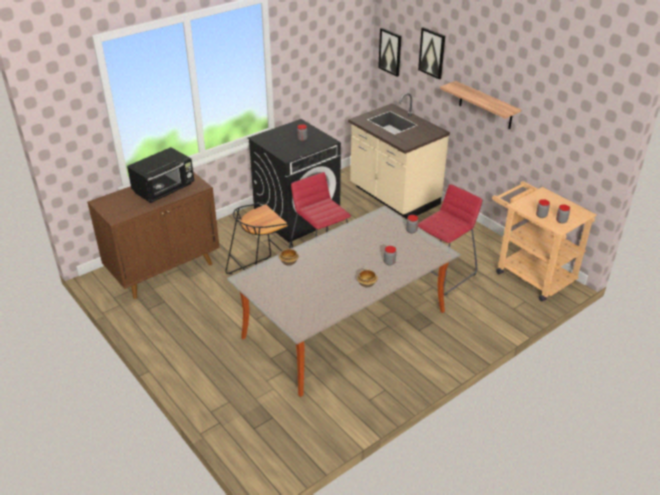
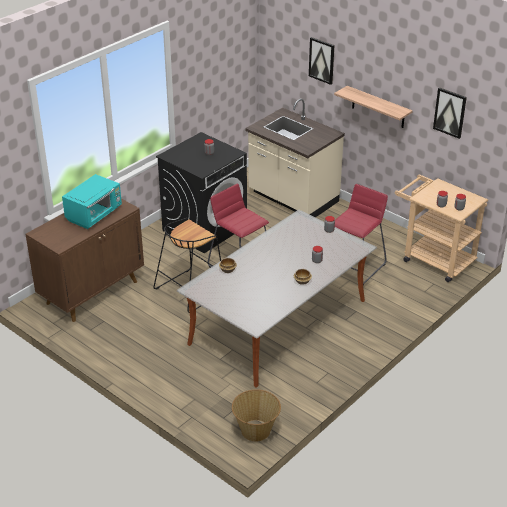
camera: 10 degrees left, 0 degrees up
black microwave [127,147,194,203] -> turquoise microwave [62,174,122,229]
picture [378,28,401,77] -> picture moved to [433,87,467,139]
none -> basket [232,389,281,441]

